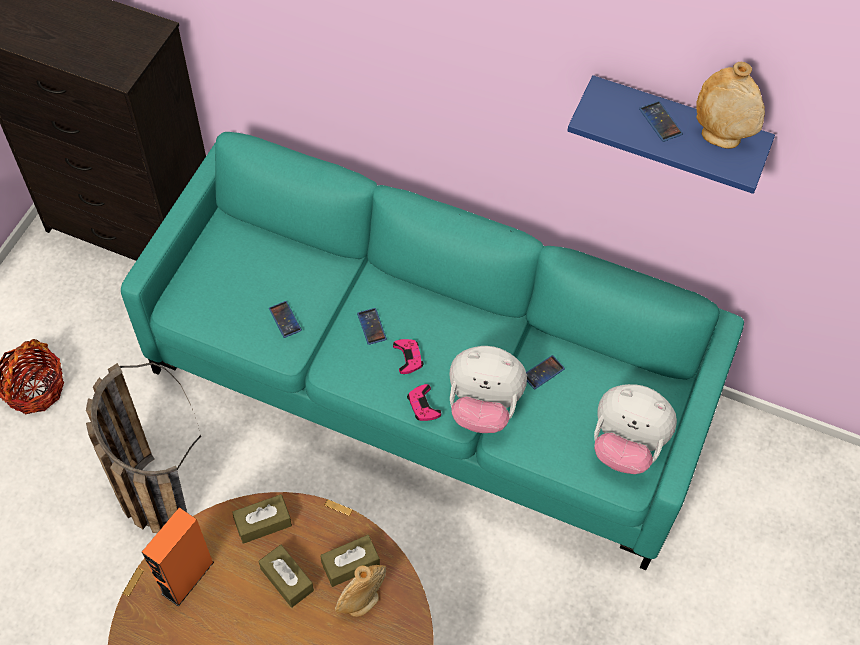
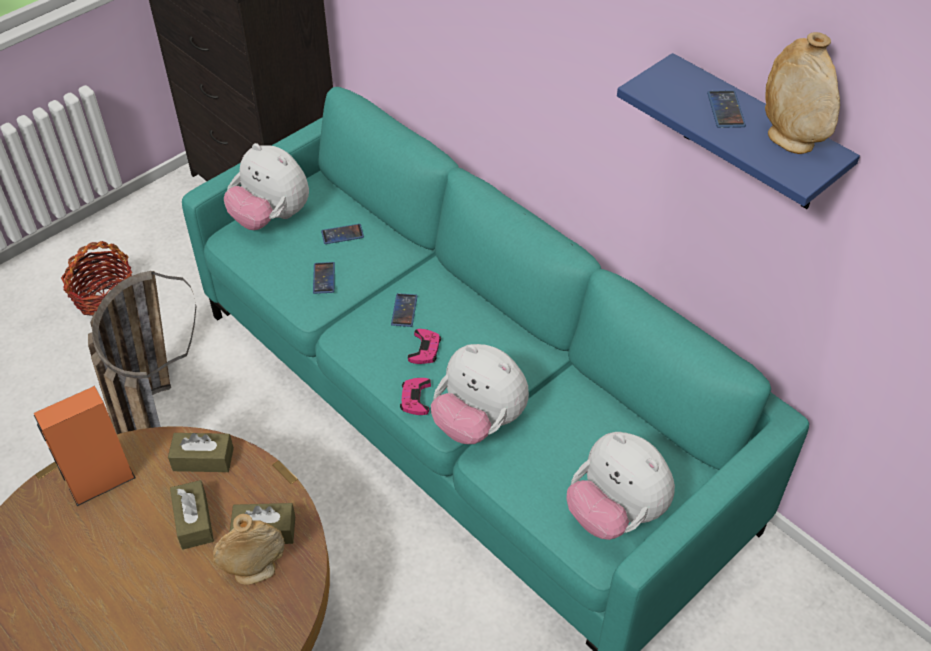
camera: 25 degrees right, 10 degrees down
phone [526,355,565,389] -> phone moved to [321,224,364,244]
none -> plush toy [224,143,309,230]

